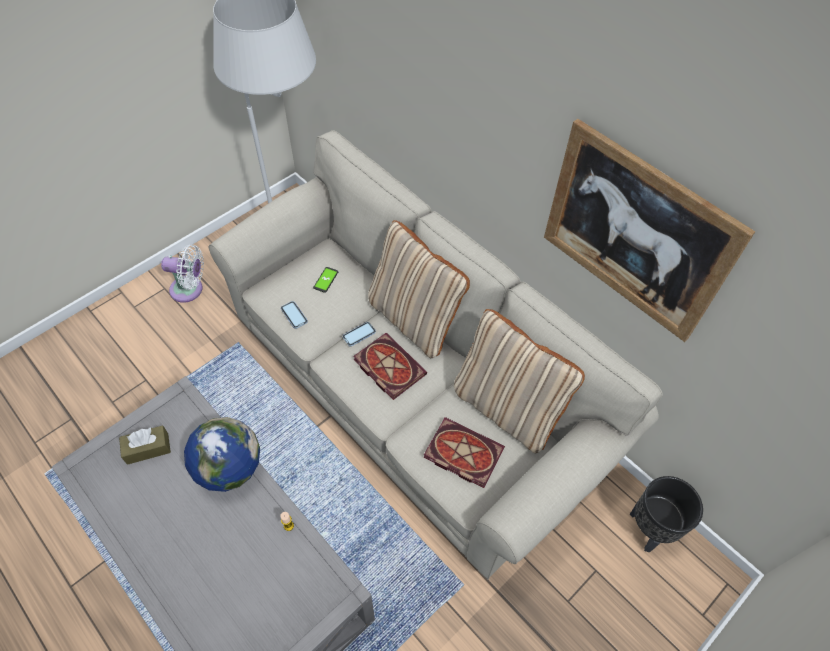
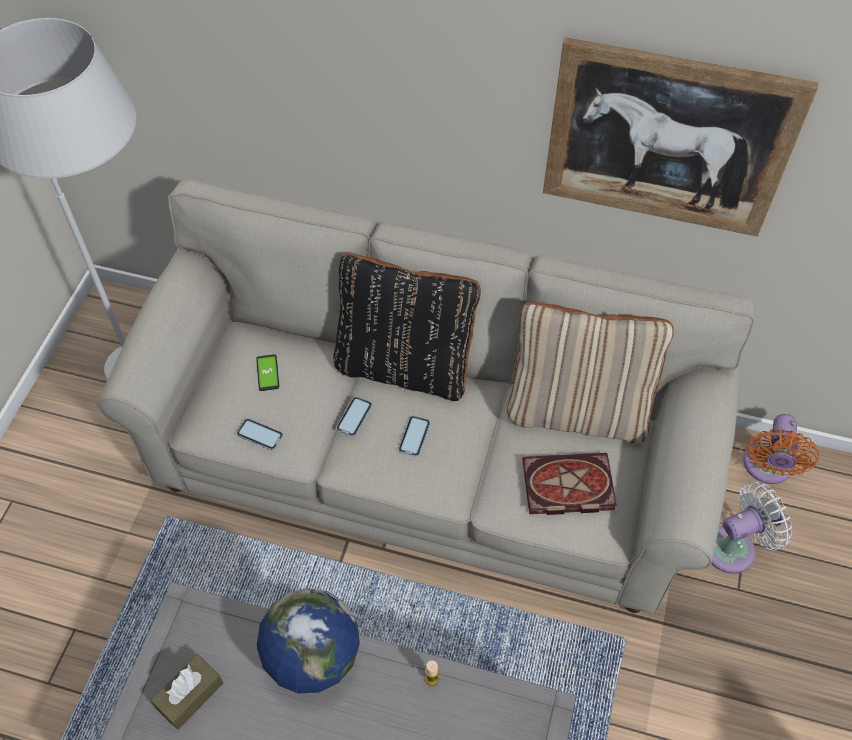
camera: 30 degrees left, 0 degrees up
white fan [161,244,204,303] -> white fan moved to [711,482,792,574]
book [353,333,427,400] -> phone [398,416,430,457]
beige pillow [368,220,470,358] -> black pillow [334,253,481,401]
black planter [629,476,703,553] -> orange fan [744,414,819,484]

